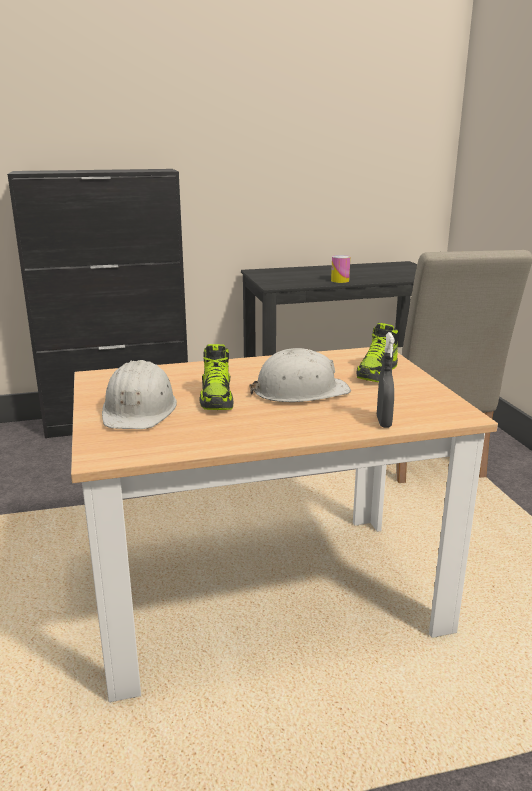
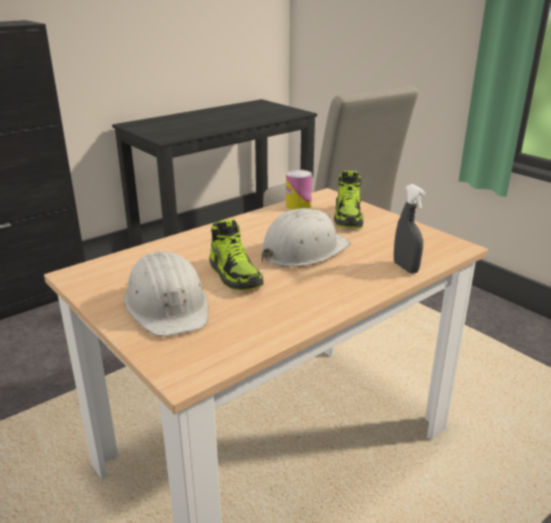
camera: 25 degrees left, 5 degrees up
can [331,255,350,283] -> can moved to [286,170,312,210]

